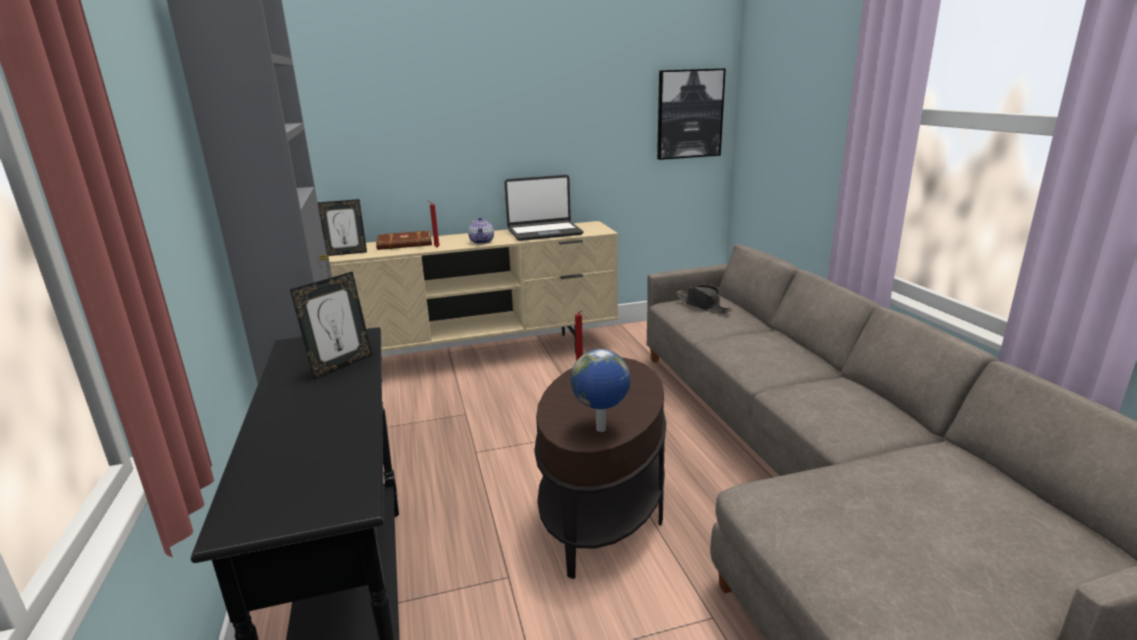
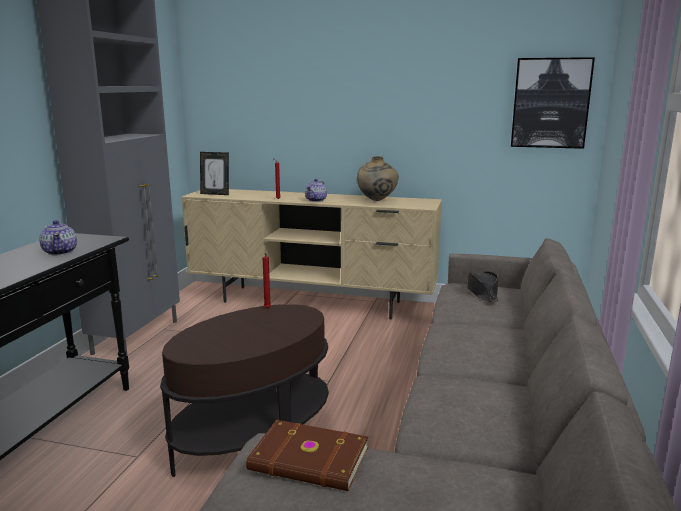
camera: 30 degrees right, 5 degrees down
picture frame [290,271,372,379] -> teapot [39,220,77,255]
brown book [376,231,432,250] -> brown book moved to [246,420,368,491]
laptop [504,175,584,241] -> beige vase [357,156,399,201]
globe [570,349,630,432] -> none

